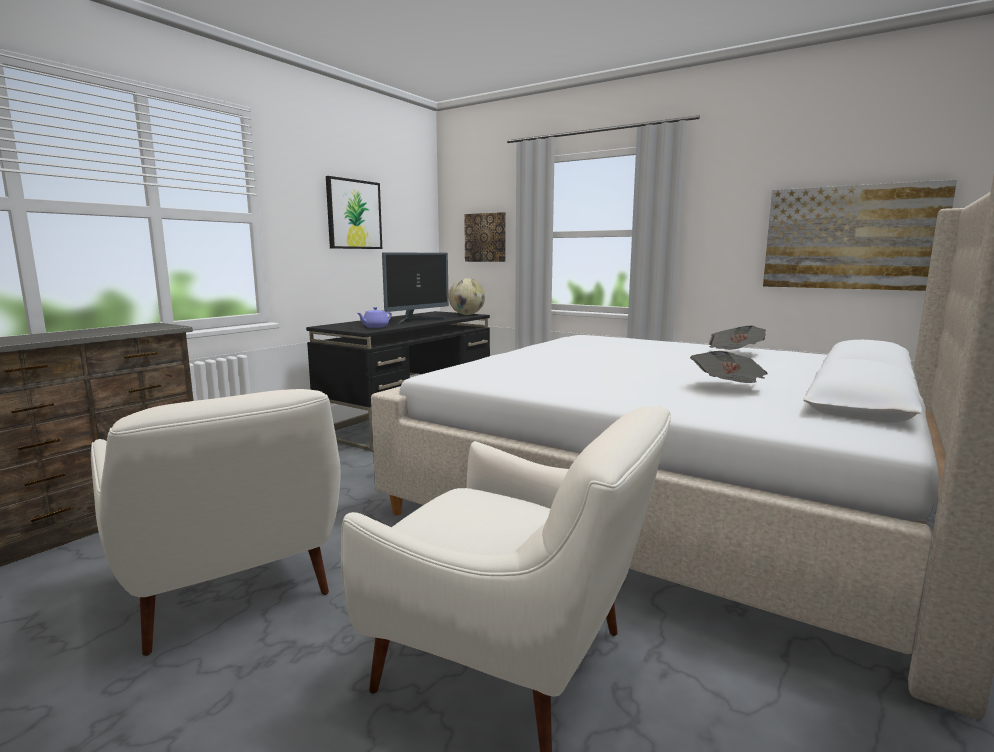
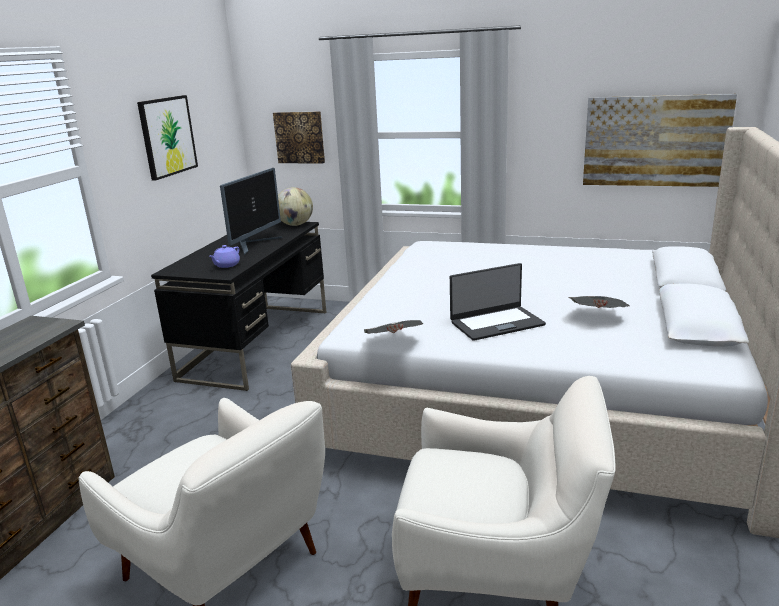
camera: 15 degrees left, 10 degrees up
newspaper [709,326,766,350] -> newspaper moved to [364,320,423,334]
none -> laptop [450,263,546,341]

